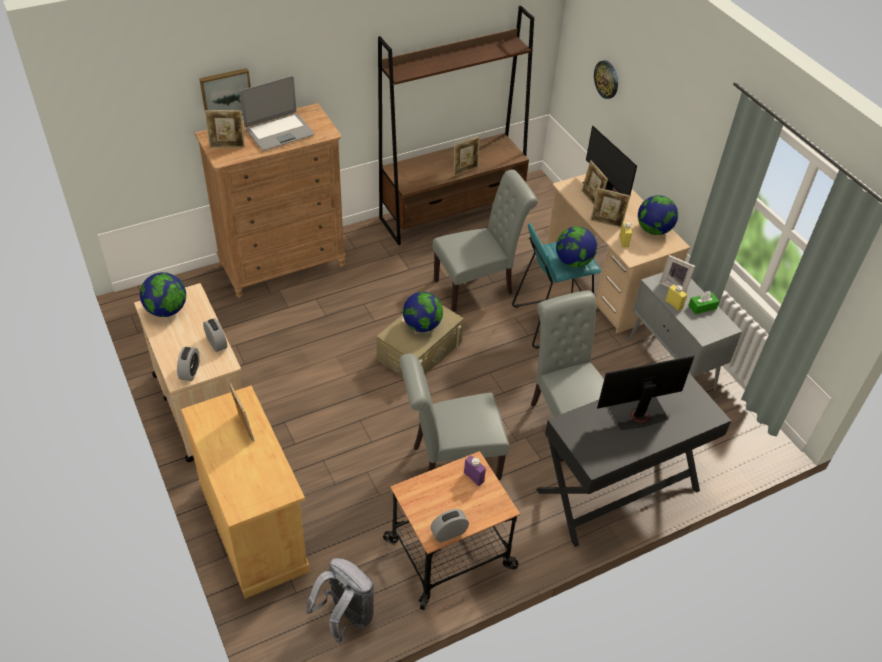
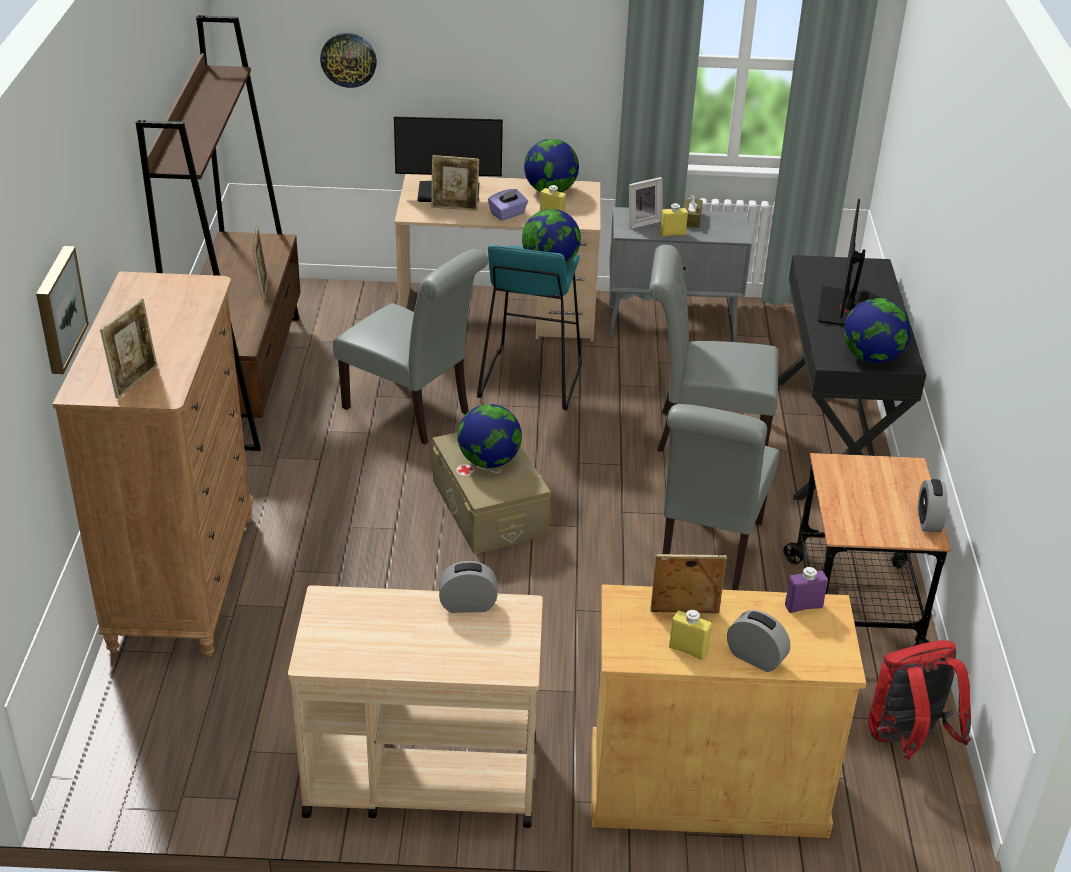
camera: 60 degrees left, 10 degrees down
globe [140,272,186,317] -> globe moved to [844,298,911,364]
alarm clock [177,347,200,381] -> alarm clock moved to [727,610,790,672]
laptop [240,76,315,151] -> none
grey backpack [306,558,374,643] -> red backpack [868,640,971,759]
grey chair [432,170,538,312] -> grey chair turned 120 degrees clockwise [333,249,488,445]
purple bottle [464,455,486,486] -> purple bottle moved to [785,566,828,613]
picture frame [590,188,630,228] -> purple tissue box [488,189,528,221]
green tissue box [688,291,719,314] -> brown tissue box [684,193,703,228]
none -> yellow bottle [669,610,712,660]

